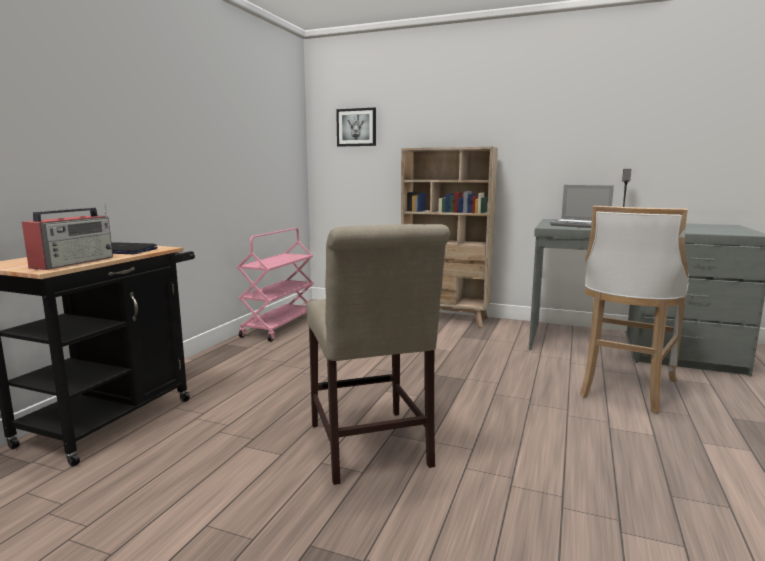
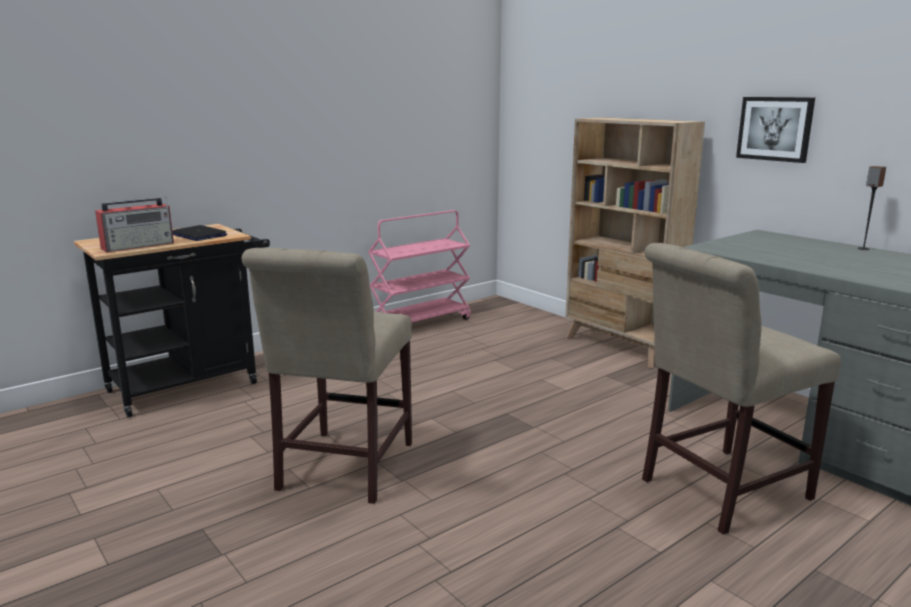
camera: 30 degrees right, 5 degrees up
picture [336,108,376,147] -> picture moved to [736,97,815,163]
laptop [550,185,614,228] -> none
white stool [580,206,689,413] -> beige chair [642,243,841,535]

